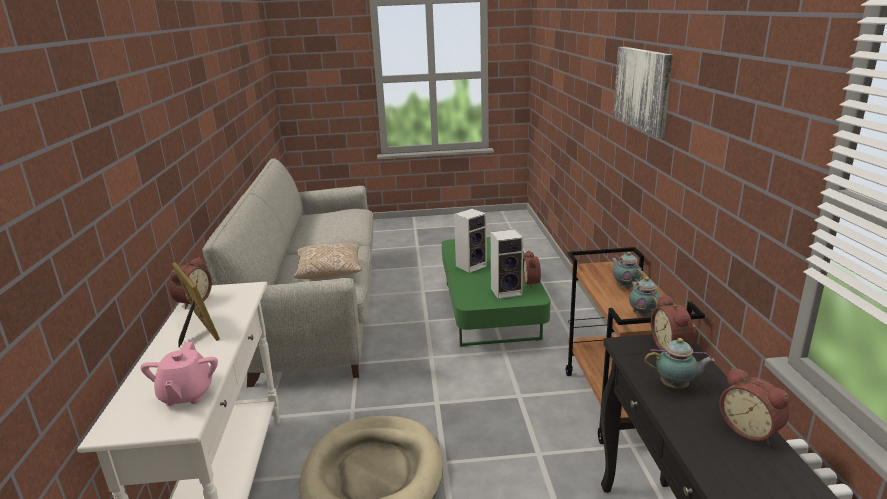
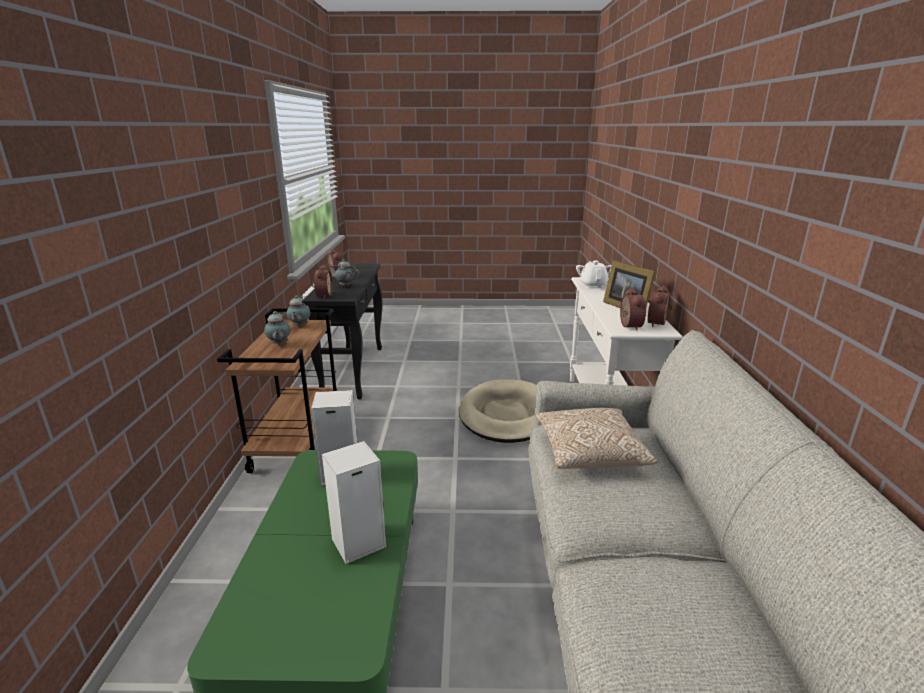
camera: 175 degrees left, 0 degrees up
pink teapot [140,342,218,406] -> white teapot [576,261,612,288]
alarm clock [523,250,541,287] -> alarm clock moved to [620,288,646,331]
picture [613,47,673,138] -> none

